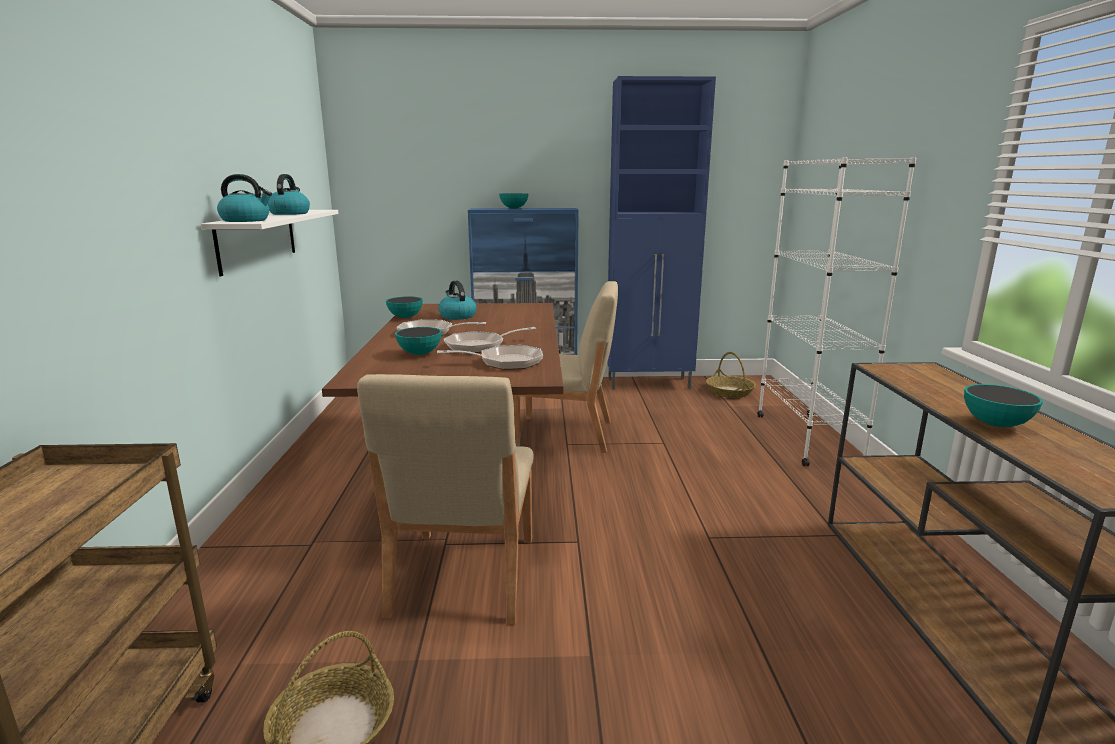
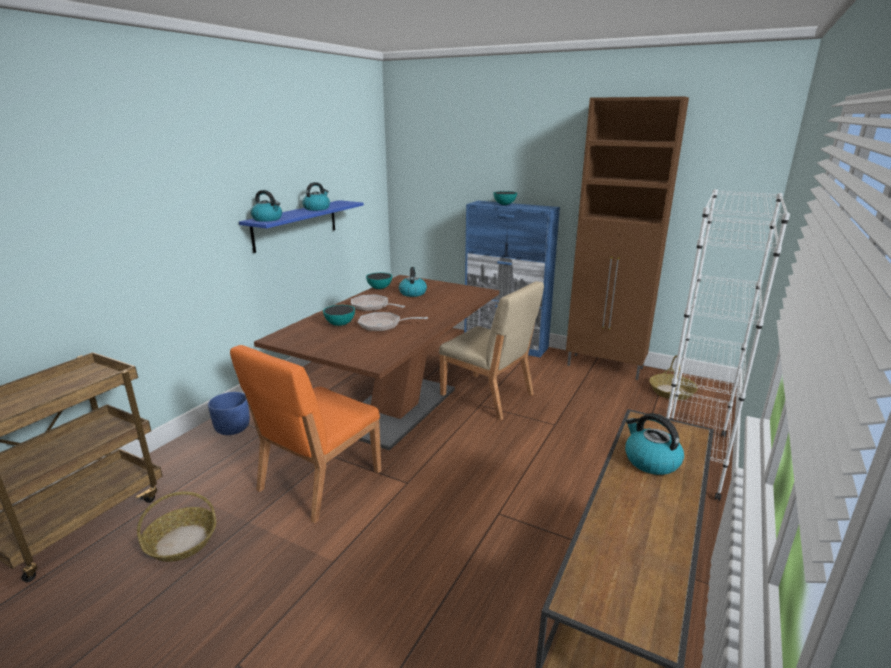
camera: 30 degrees right, 5 degrees up
white shelf [201,210,338,276] -> blue shelf [239,200,364,253]
beige chair [357,374,534,625] -> orange chair [230,345,381,523]
frying pan [437,345,543,370] -> none
blue cabinet [607,76,716,390] -> brown cabinet [566,96,689,380]
bowl [964,384,1043,427] -> none
none -> blue planter [208,392,250,435]
none -> kettle [625,413,684,475]

